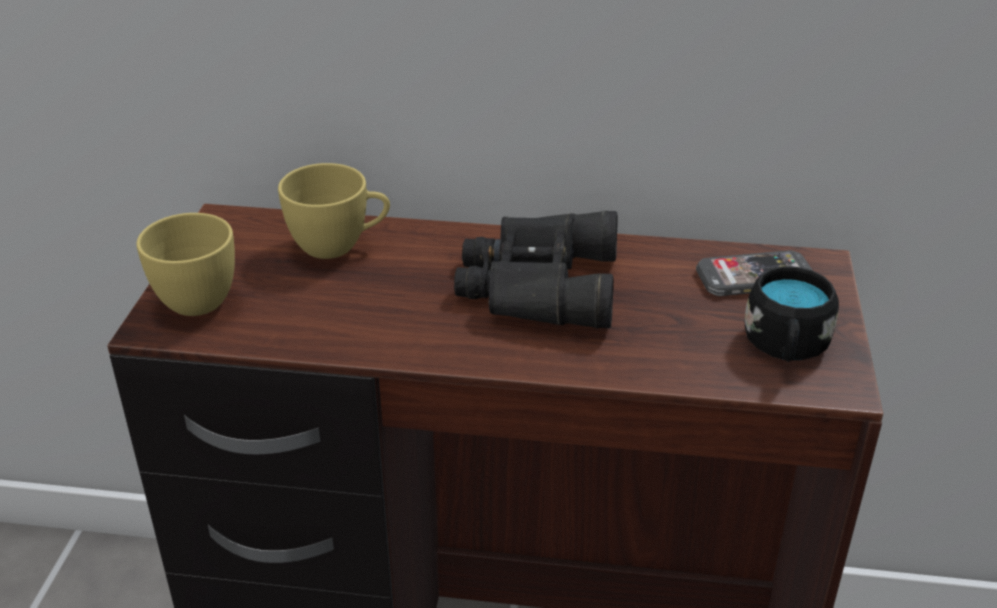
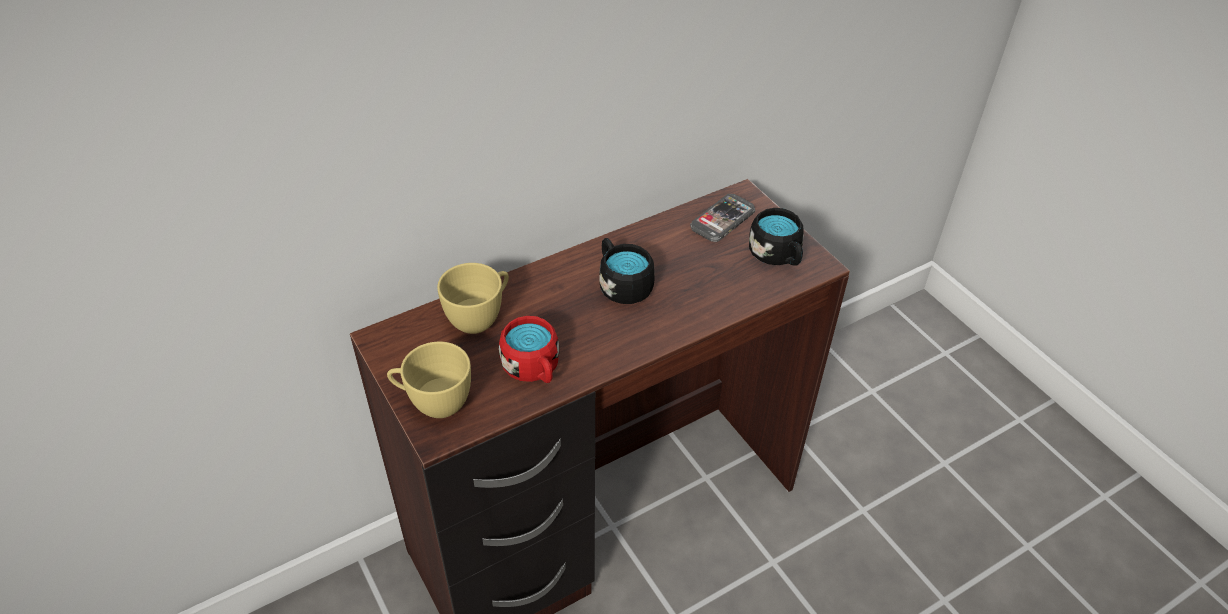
camera: 40 degrees left, 10 degrees up
black binoculars [454,211,618,329] -> black mug [599,238,655,304]
none -> red mug [499,316,559,383]

